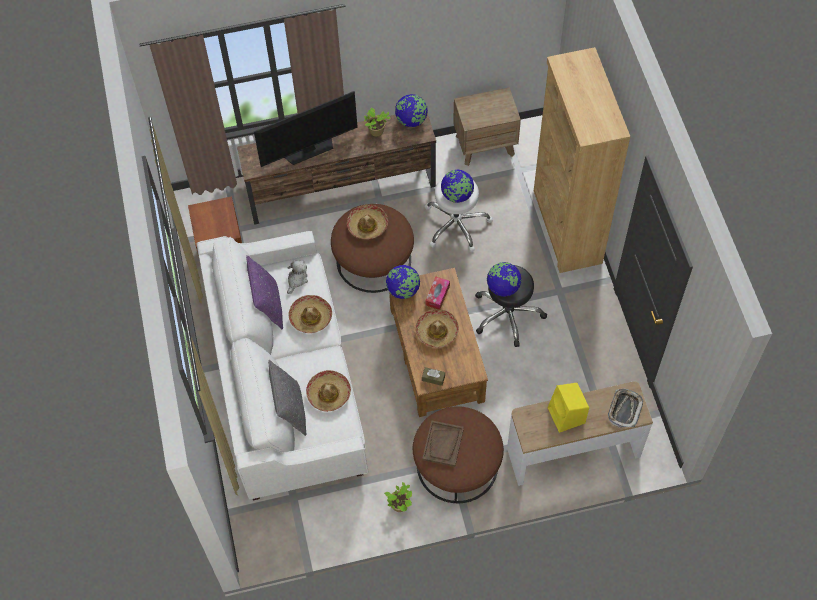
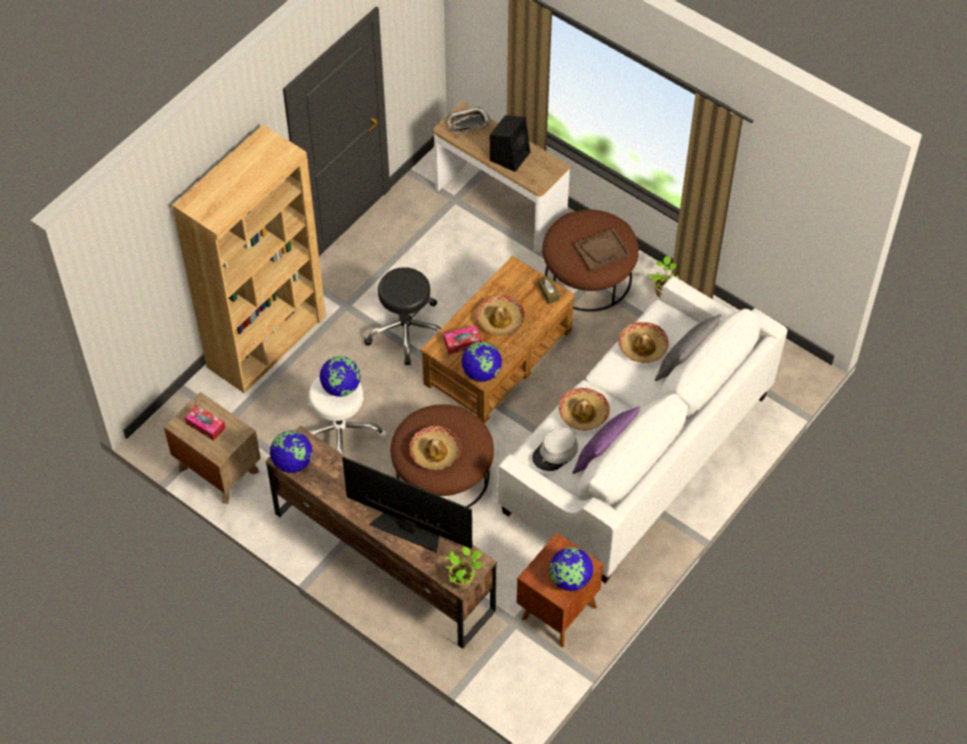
camera: 130 degrees left, 5 degrees down
plush toy [287,260,308,294] -> grey hat [532,427,578,471]
potted plant [364,108,390,136] -> potted plant moved to [445,547,484,589]
globe [487,262,521,297] -> globe moved to [549,547,593,591]
yellow speaker [548,383,589,433] -> black speaker [490,115,530,172]
none -> tissue box [185,405,225,441]

